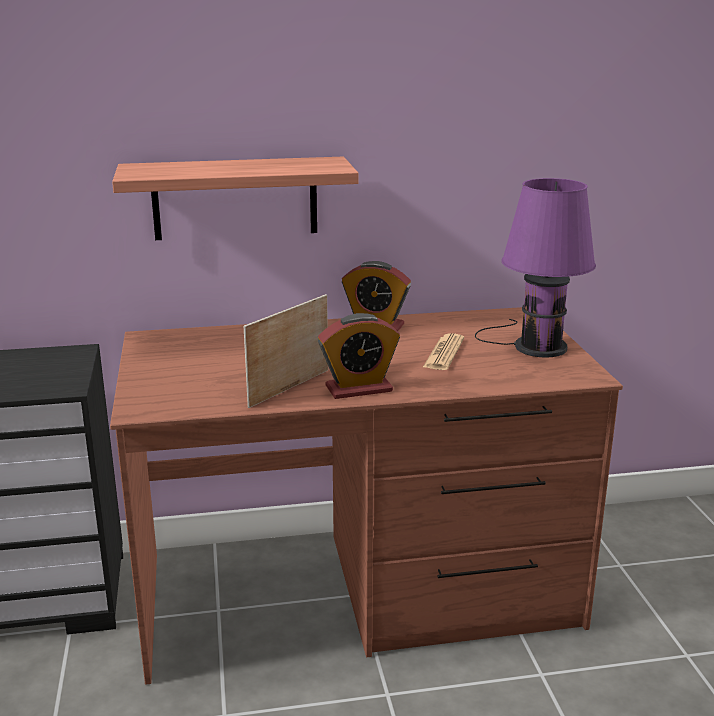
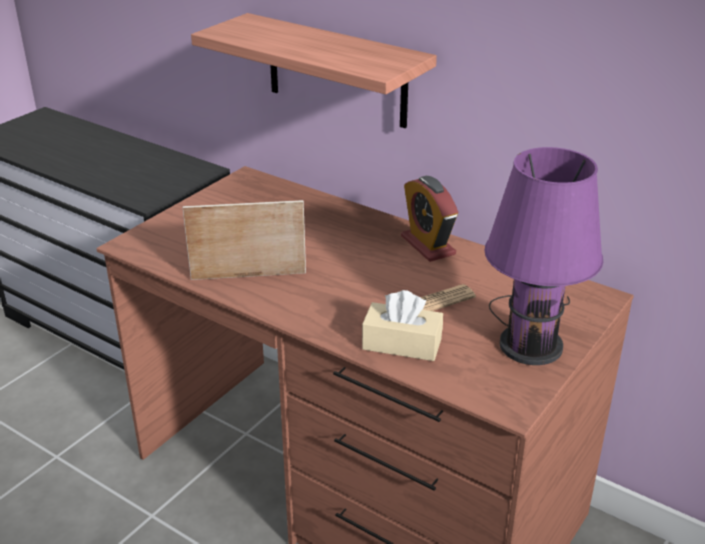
camera: 45 degrees right, 10 degrees up
alarm clock [318,313,400,399] -> none
none -> beige tissue box [362,290,443,361]

